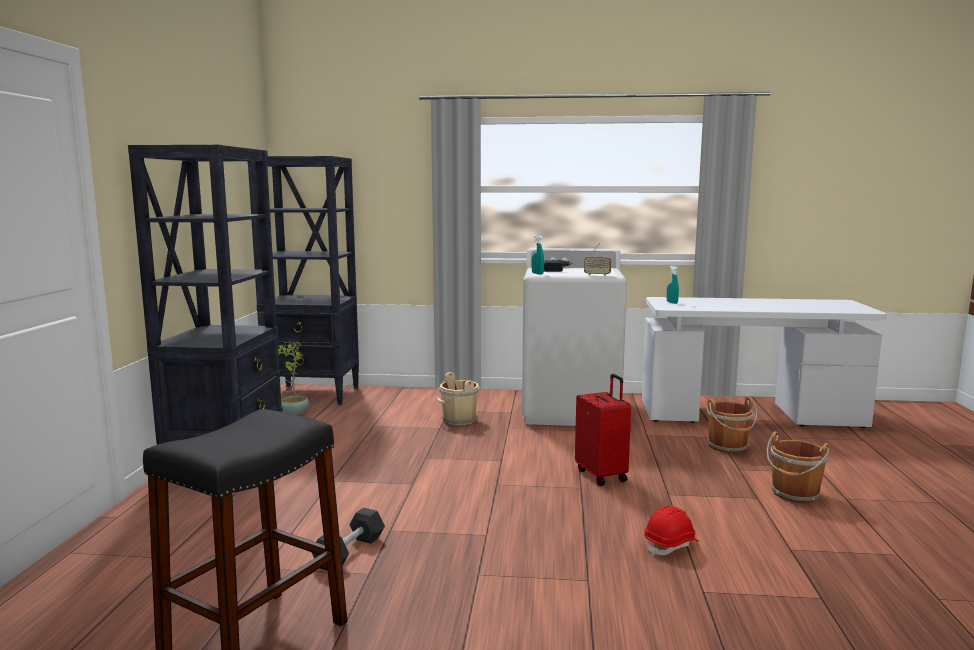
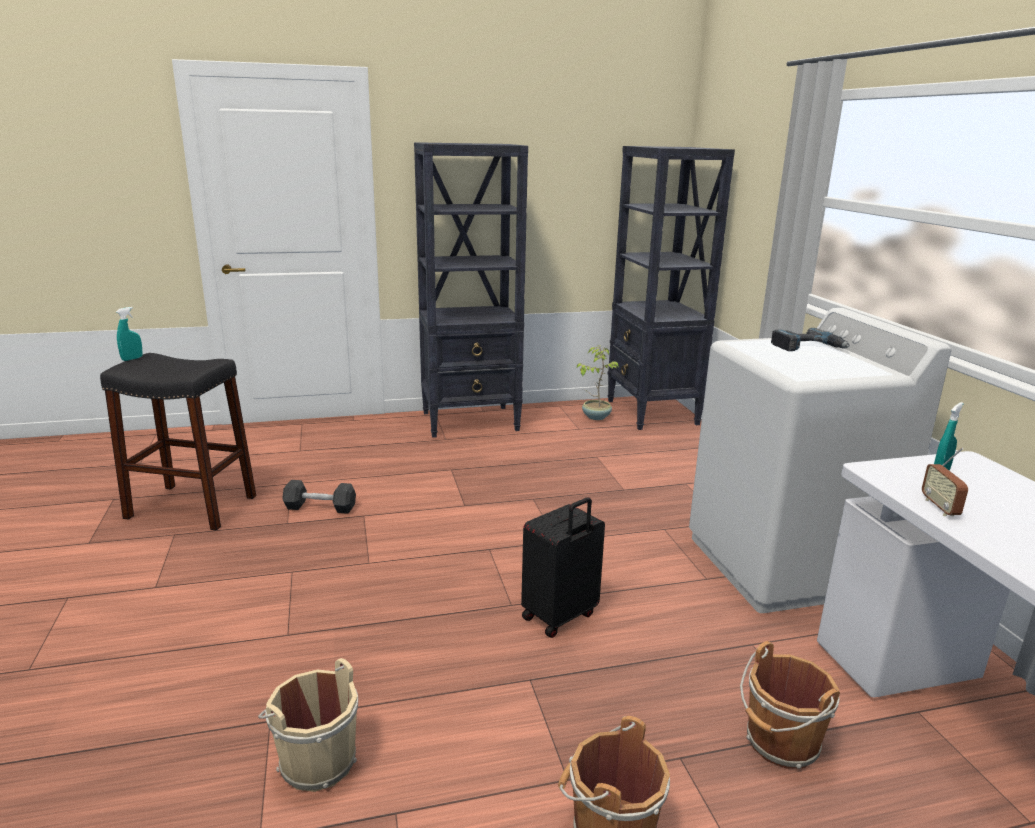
camera: 70 degrees right, 10 degrees up
beige bucket [436,372,480,425] -> beige bucket moved to [258,658,358,792]
turquoise spray bottle [532,235,544,275] -> turquoise spray bottle moved to [116,307,143,361]
red suitcase [575,374,631,486] -> black suitcase [521,497,605,638]
radio [584,243,611,276] -> radio moved to [922,448,968,516]
red hard hat [644,506,699,556] -> none

